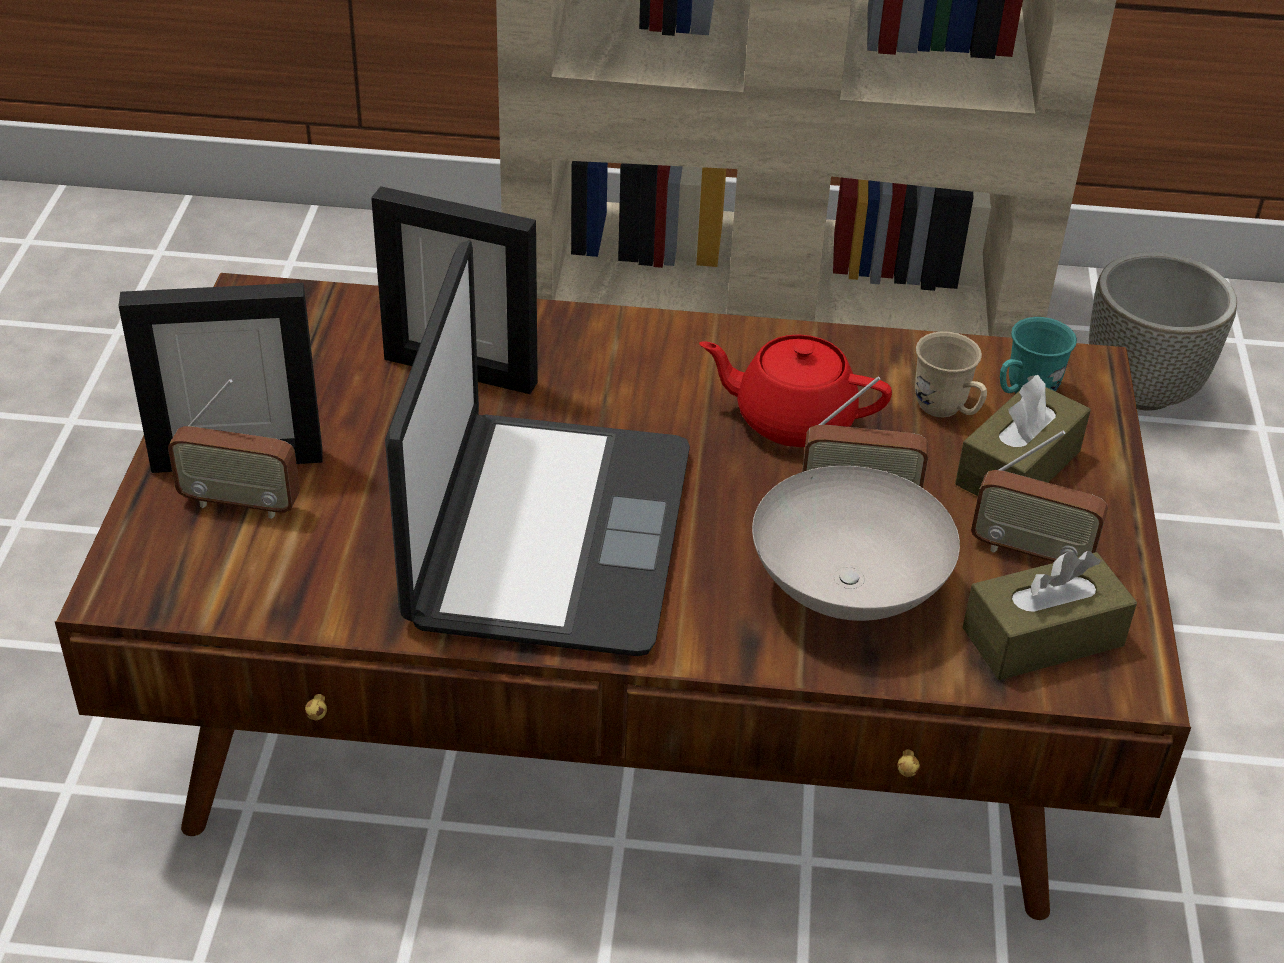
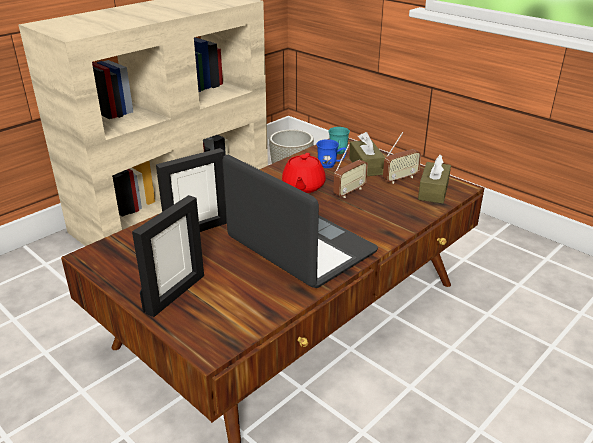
camera: 50 degrees left, 10 degrees down
radio [168,379,300,519] -> none
red teapot [699,335,892,447] -> red teapot turned 45 degrees counterclockwise [282,153,326,193]
white bowl [752,466,960,621] -> none
beige mug [915,331,987,417] -> blue mug [316,139,347,168]

